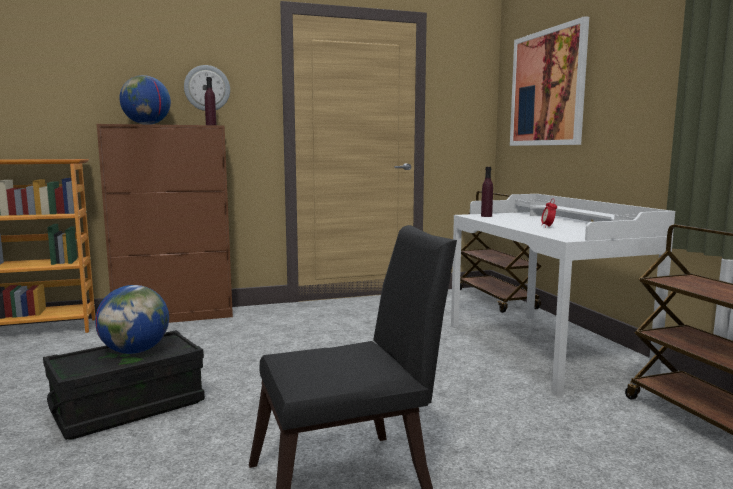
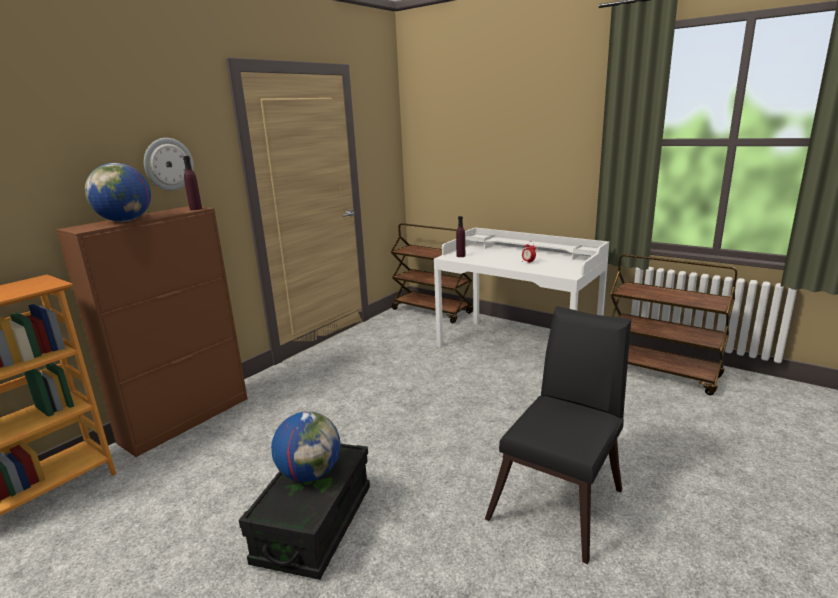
camera: 35 degrees left, 10 degrees up
picture [510,16,589,146] -> none

